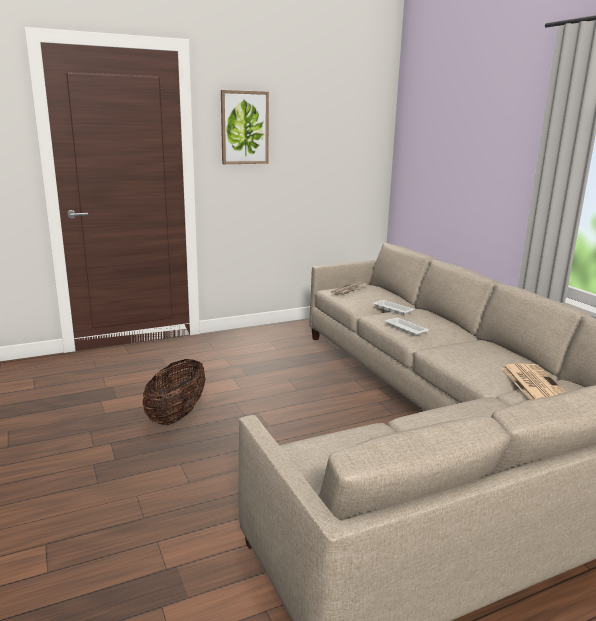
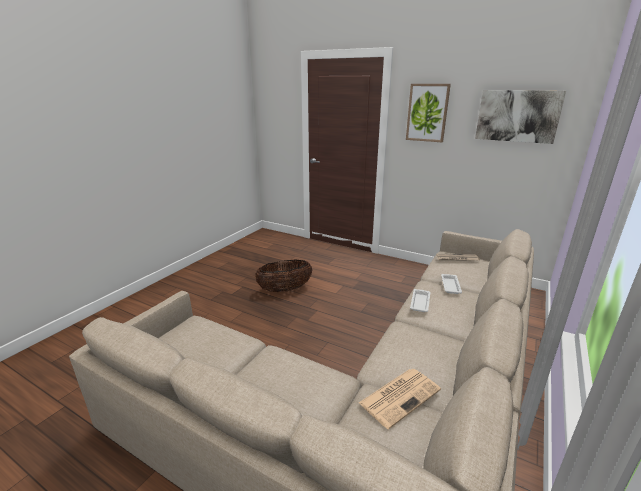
camera: 55 degrees right, 5 degrees up
none -> picture [475,90,566,144]

